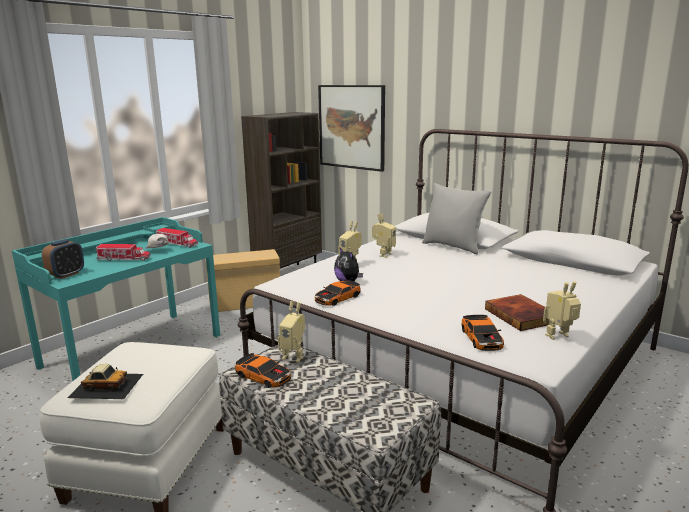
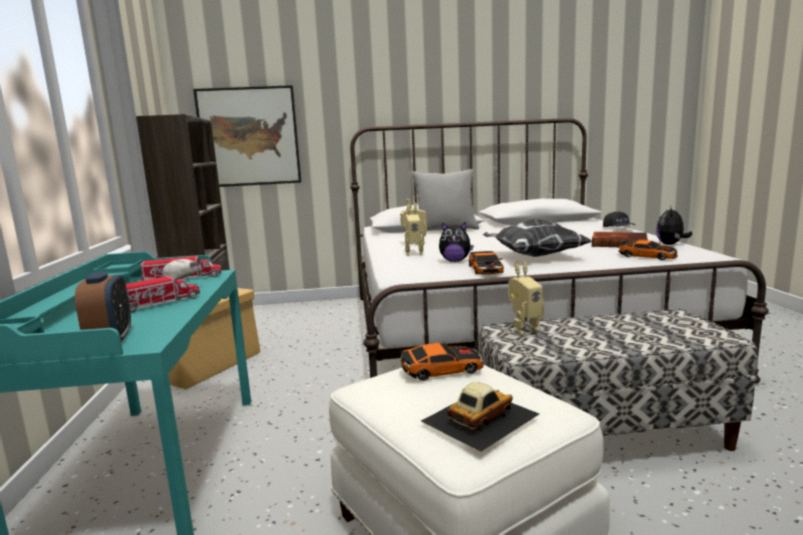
camera: 45 degrees left, 5 degrees down
toy car [235,353,291,388] -> toy car moved to [400,343,484,381]
toy robot [543,281,581,340] -> plush toy [656,206,692,245]
none -> pillow [483,218,592,257]
none -> black cap [603,212,635,227]

